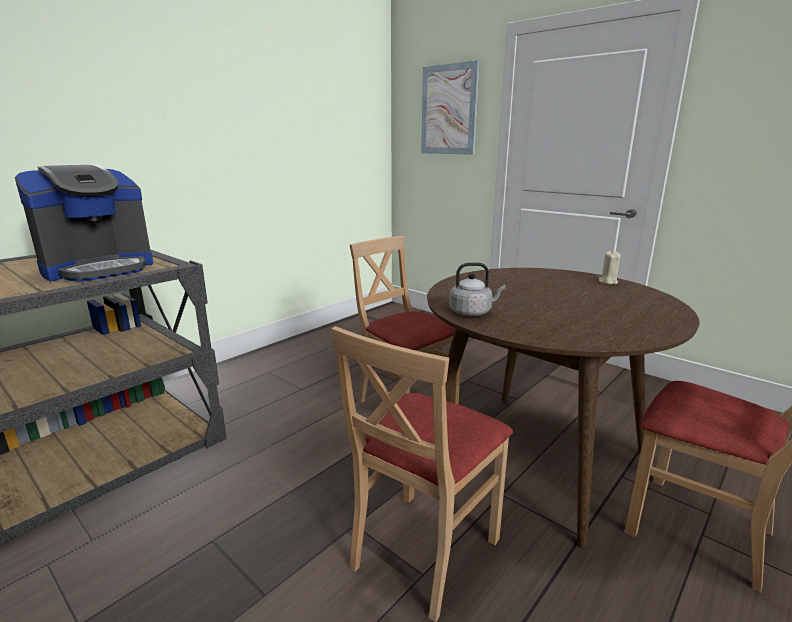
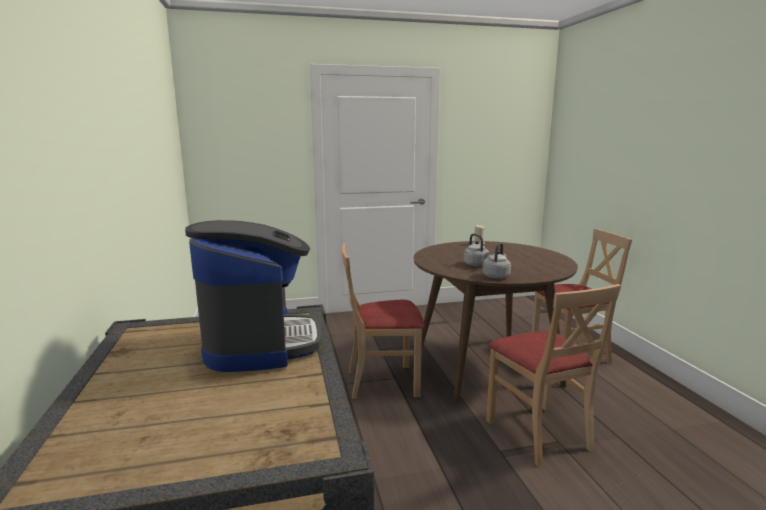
camera: 55 degrees left, 5 degrees down
picture [421,60,479,155] -> none
none -> grey kettle [463,234,490,266]

